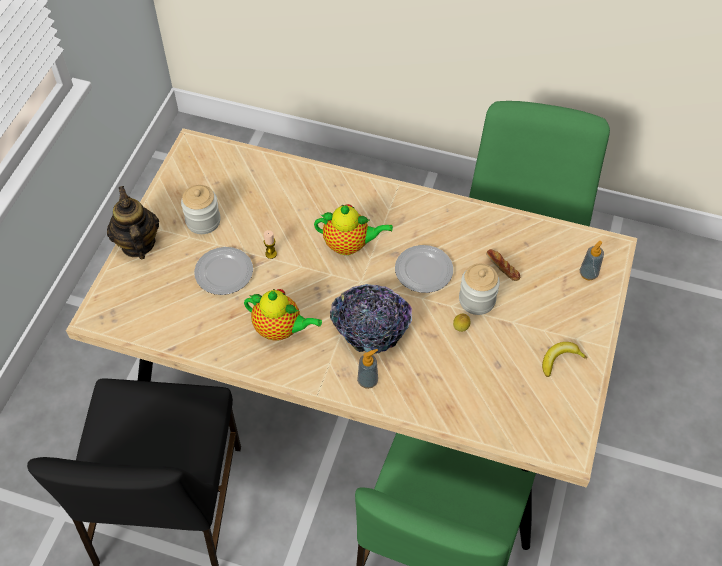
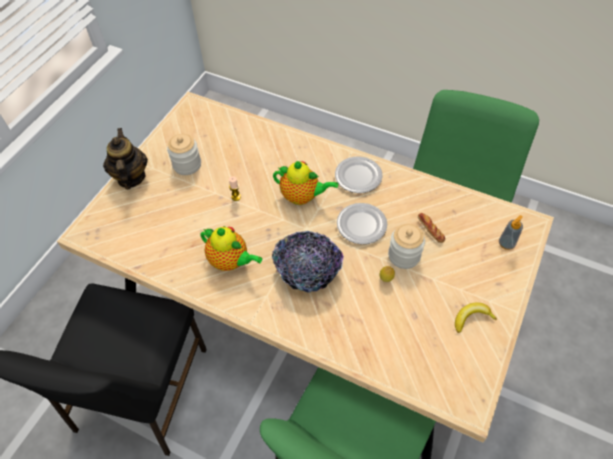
camera: 10 degrees right, 0 degrees up
plate [194,247,253,295] -> plate moved to [335,157,383,193]
soap dispenser [357,349,378,389] -> none

